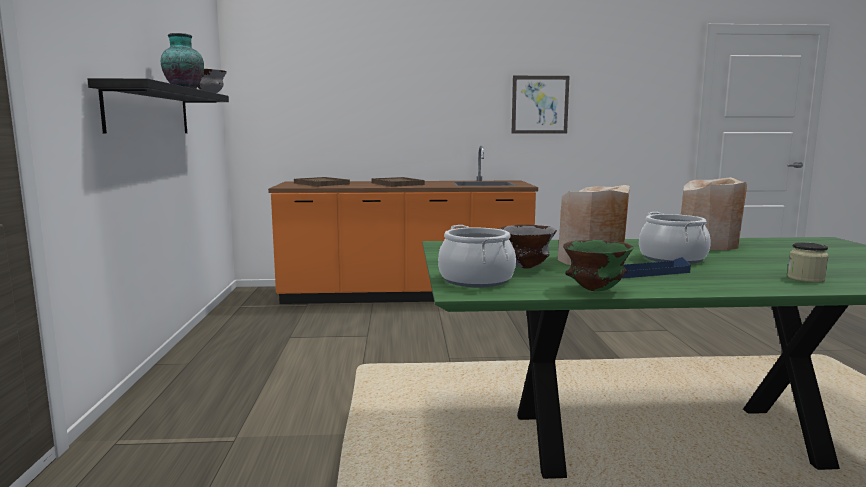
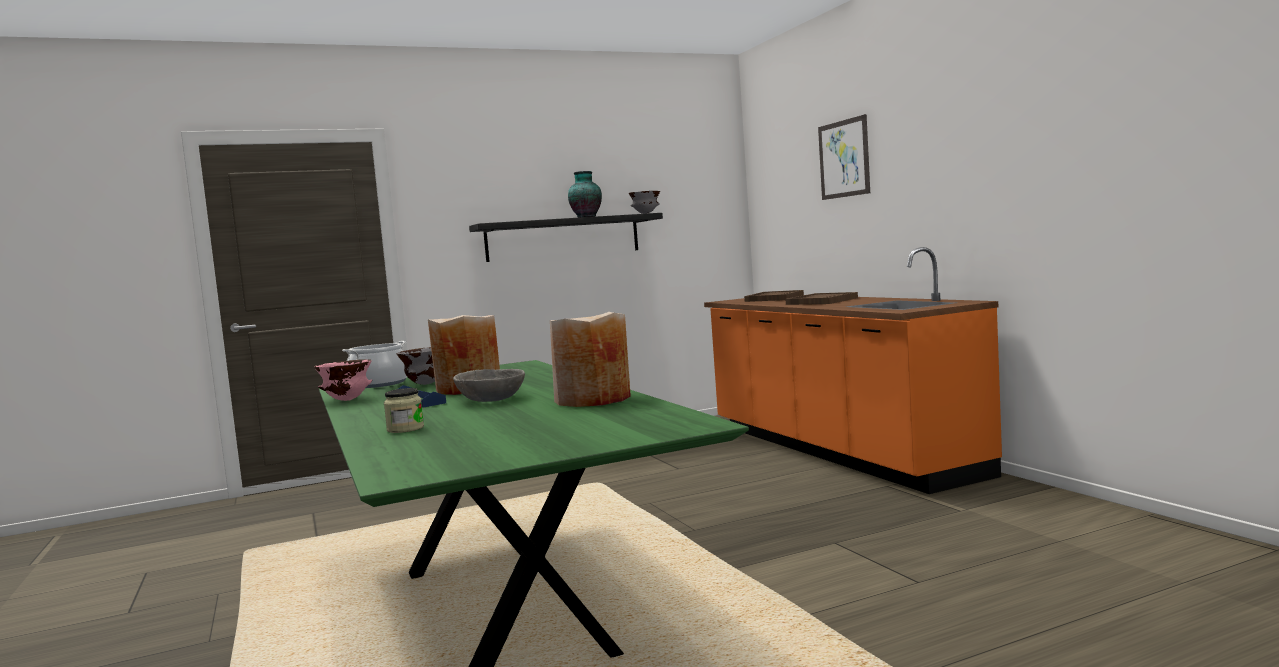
camera: 70 degrees right, 5 degrees down
picture [512,76,569,134] -> picture moved to [818,114,870,200]
green bowl [563,240,634,292] -> pink bowl [314,359,372,401]
cooking pot [639,212,711,264] -> grey bowl [453,369,525,402]

